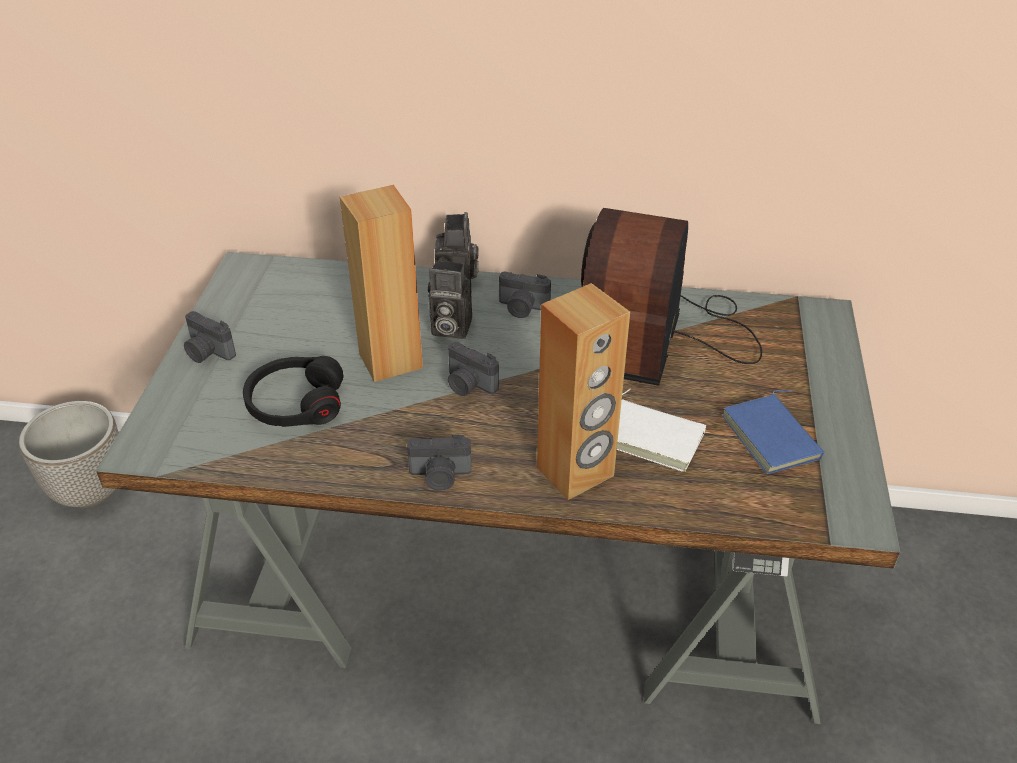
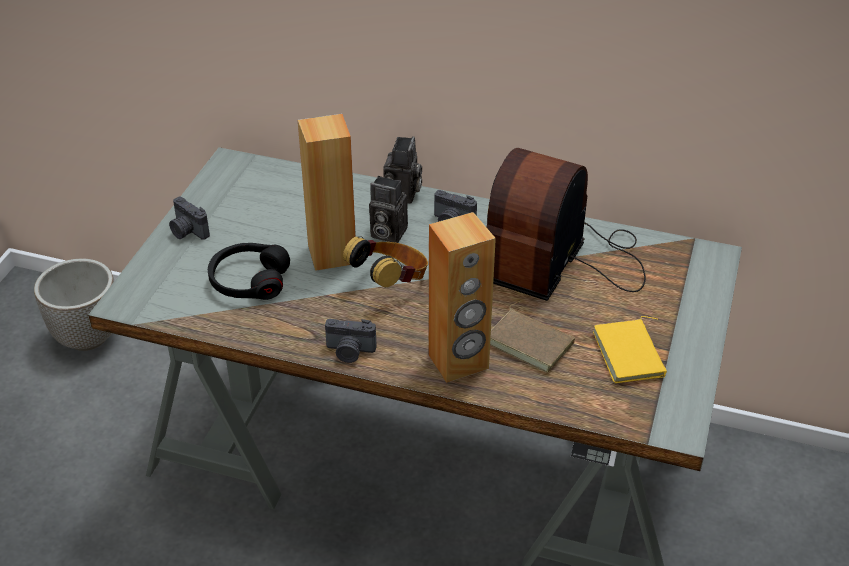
camera: 10 degrees right, 0 degrees up
camera [448,342,499,396] -> headphones [343,236,428,288]
white book [617,389,706,472] -> brown book [490,300,575,373]
blue book [722,390,824,474] -> yellow book [593,316,667,383]

